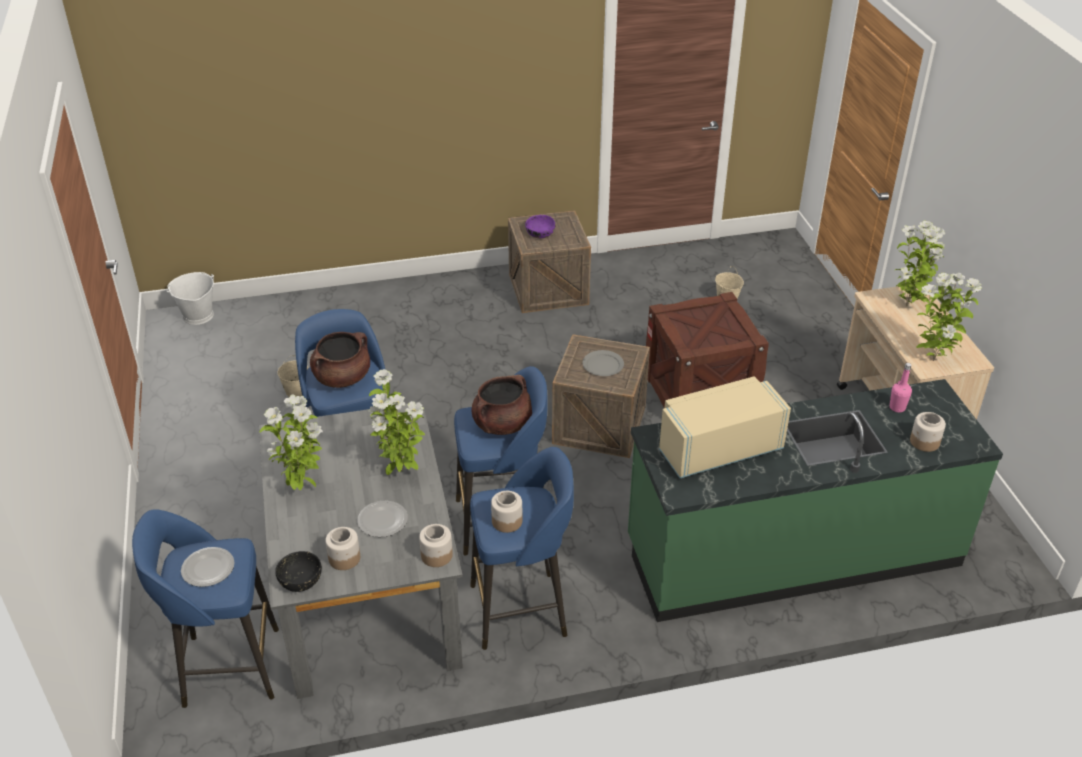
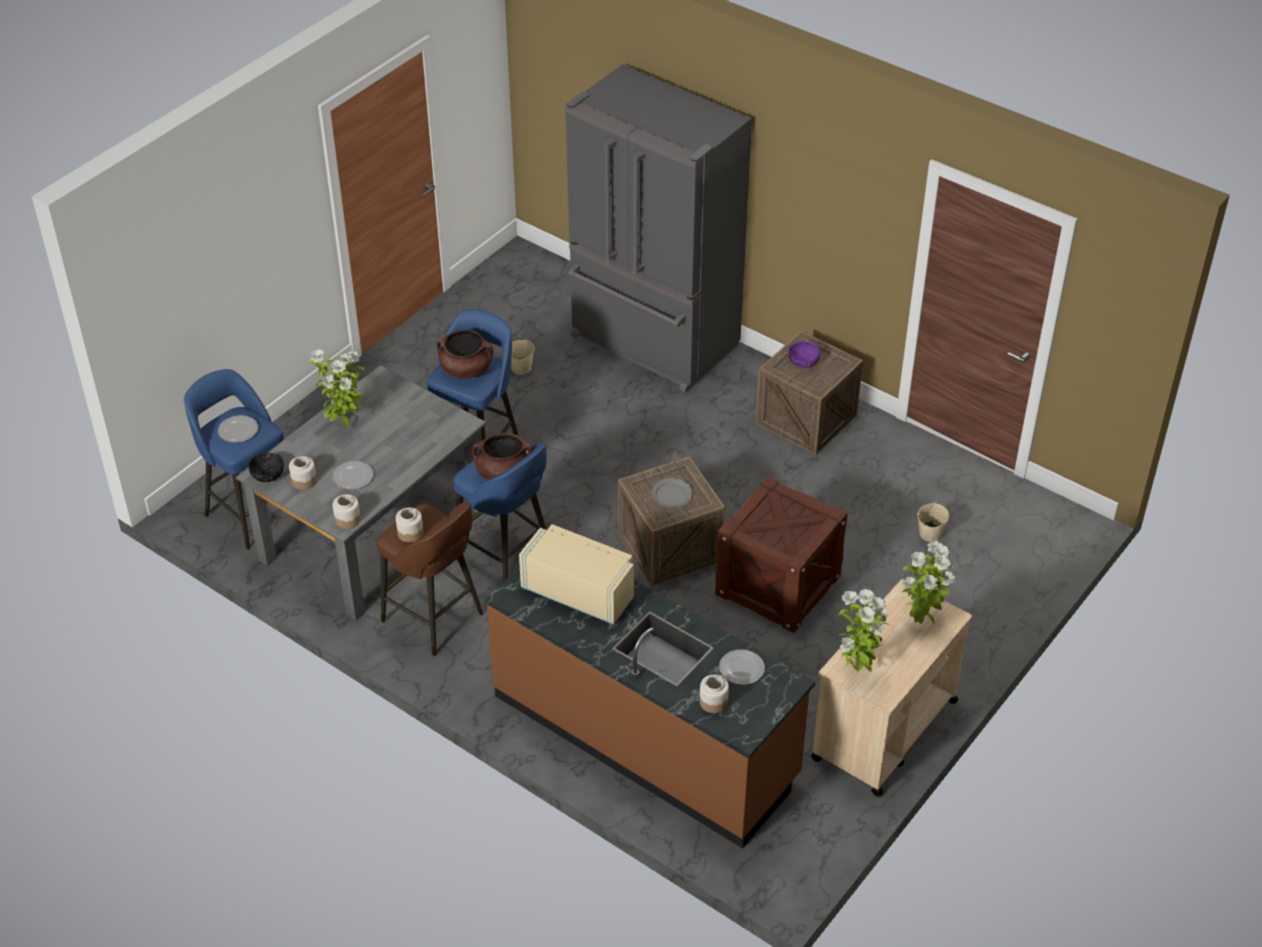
camera: 50 degrees right, 5 degrees up
white bucket [167,272,214,325] -> none
potted plant [368,369,425,475] -> none
blue stool [470,447,574,650] -> brown stool [377,502,484,656]
green counter [628,379,1003,622] -> brown counter [485,568,815,848]
pink bottle [890,363,912,413] -> plate [719,649,765,685]
none -> grey fridge [565,64,752,393]

